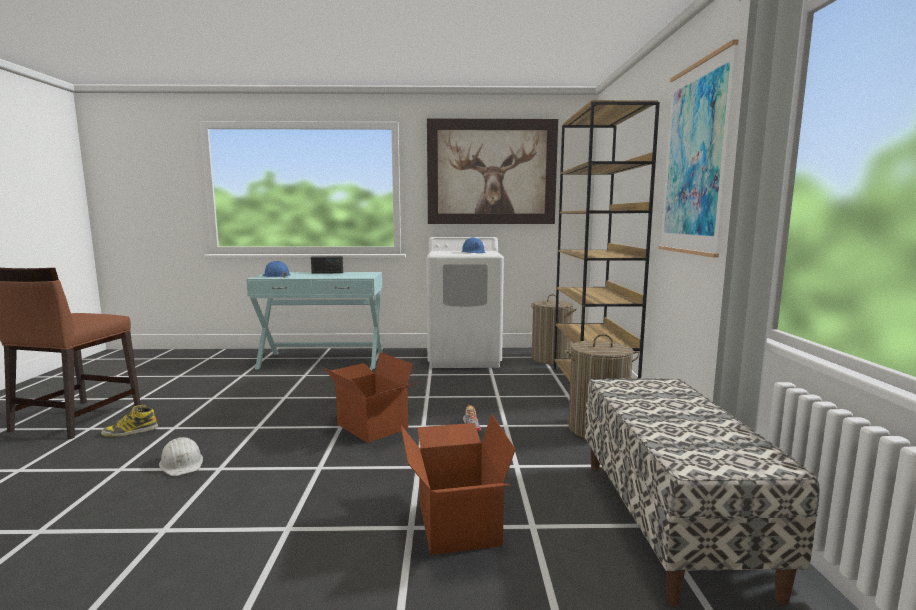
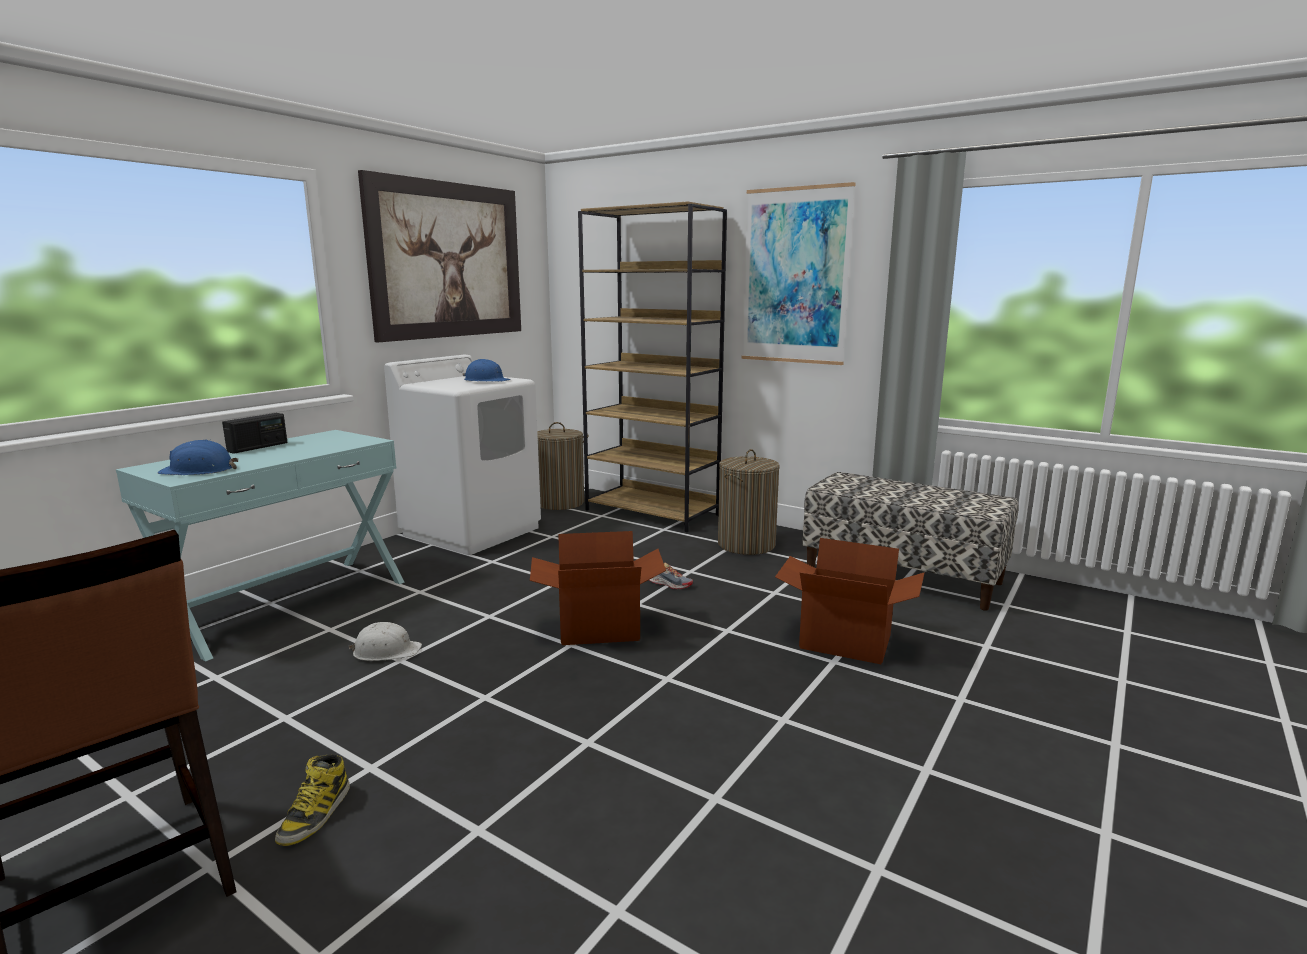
camera: 55 degrees left, 5 degrees up
white hard hat [159,437,203,476] -> white hard hat moved to [348,622,422,661]

